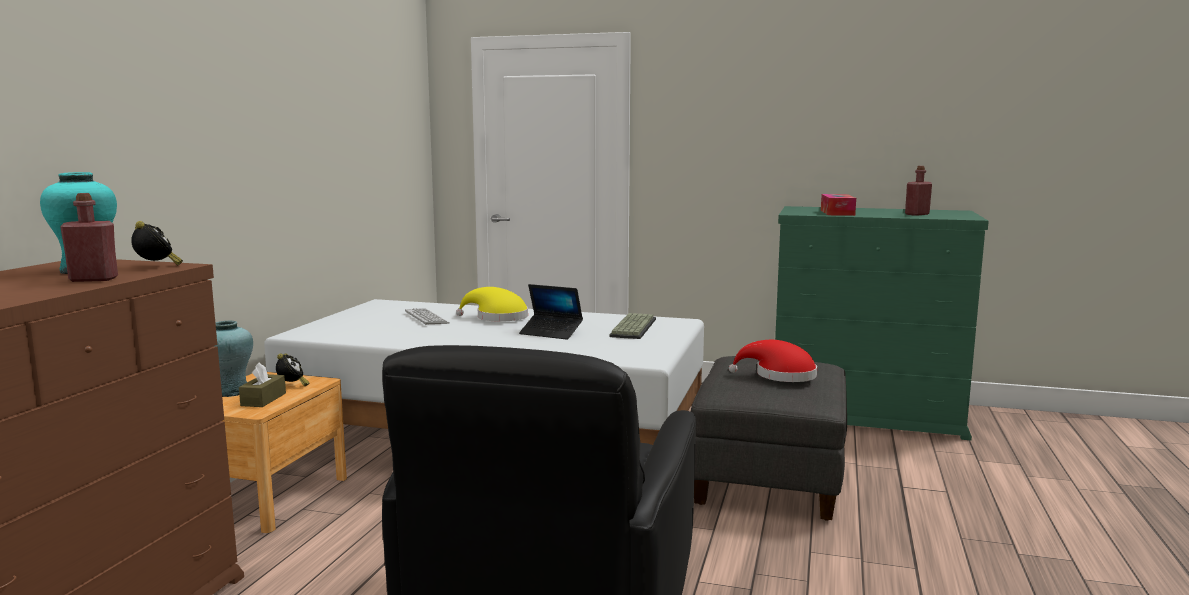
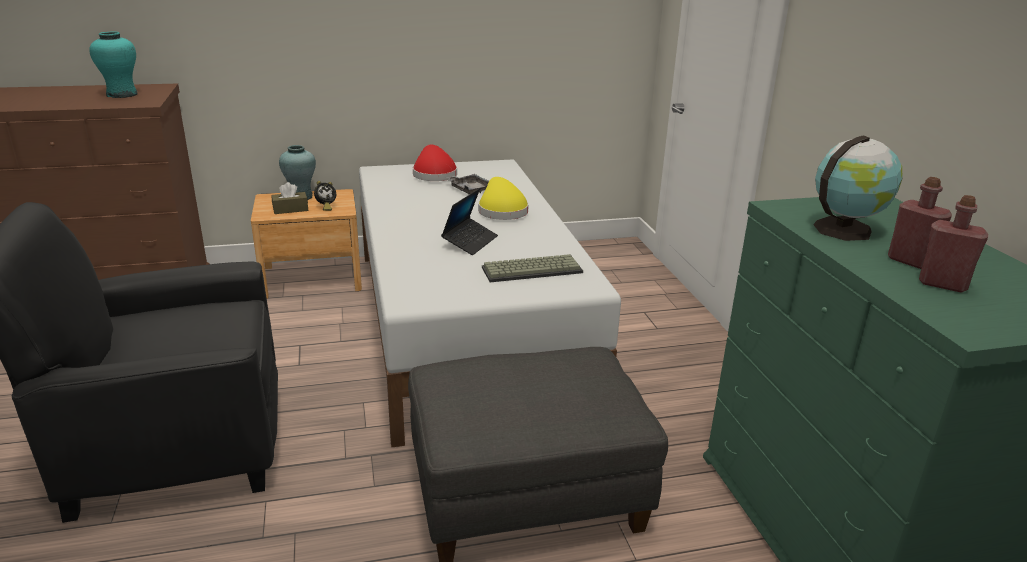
camera: 60 degrees right, 15 degrees up
red bottle [60,193,118,282] -> red bottle moved to [888,177,952,269]
alarm clock [131,221,183,265] -> none
keyboard [405,308,450,325] -> grey tray [446,174,489,195]
laptop [519,284,583,340] -> laptop turned 150 degrees counterclockwise [441,188,498,255]
red hat [729,340,817,382] -> red hat moved to [413,144,457,181]
tissue box [821,194,856,216] -> globe [813,135,903,241]

